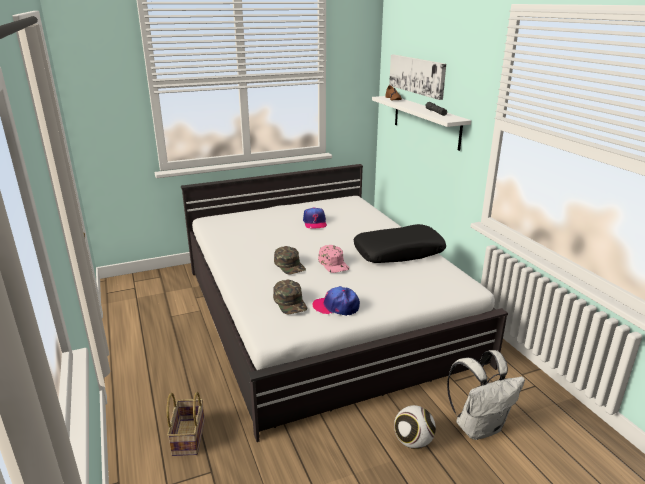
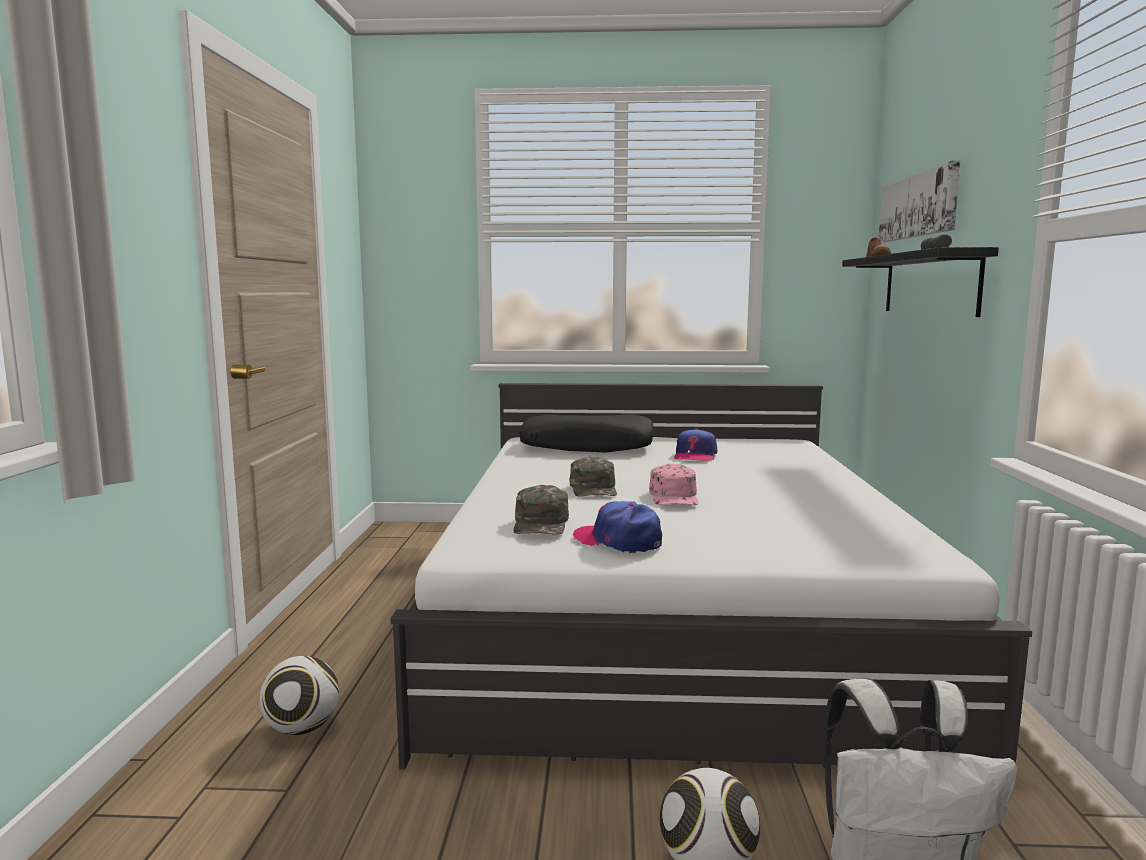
camera: 25 degrees right, 15 degrees down
basket [166,392,205,456] -> football [259,656,339,735]
black pillow [354,224,446,263] -> black pillow moved to [519,414,654,453]
white shelf [372,96,471,151] -> black shelf [842,247,999,317]

